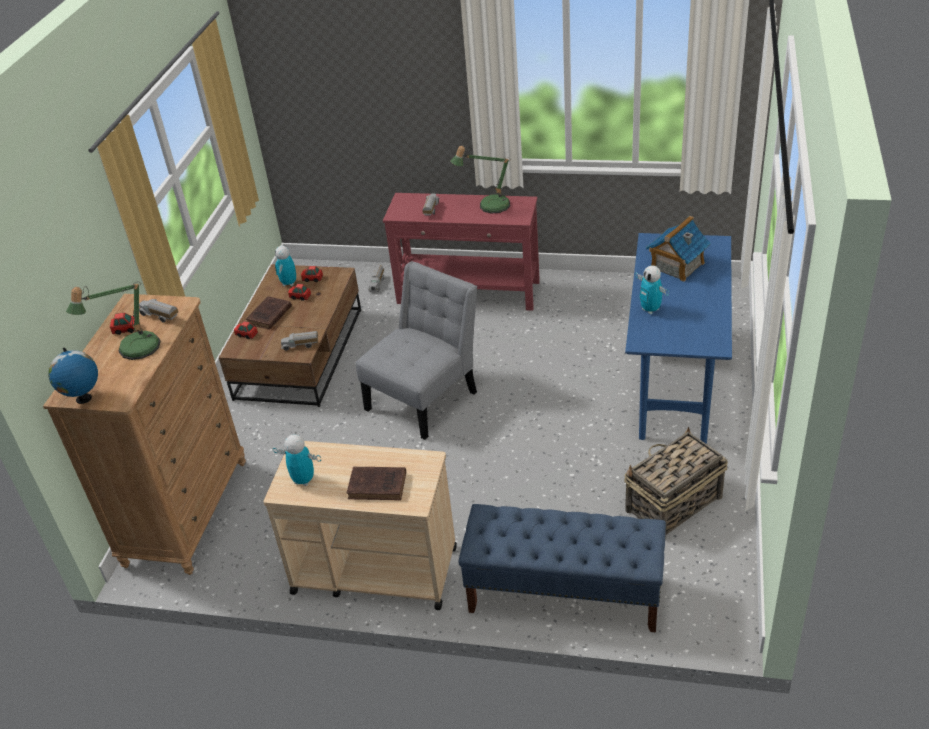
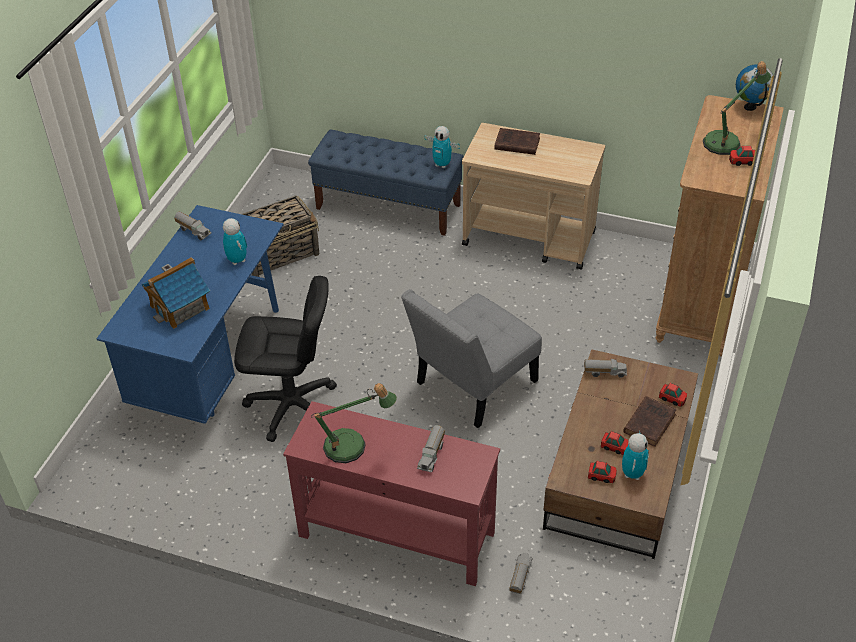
camera: 175 degrees left, 5 degrees up
toy truck [139,299,178,323] -> toy truck moved to [174,211,212,240]
toy robot [273,434,321,486] -> toy robot moved to [424,126,460,168]
none -> black office chair [234,276,337,442]

